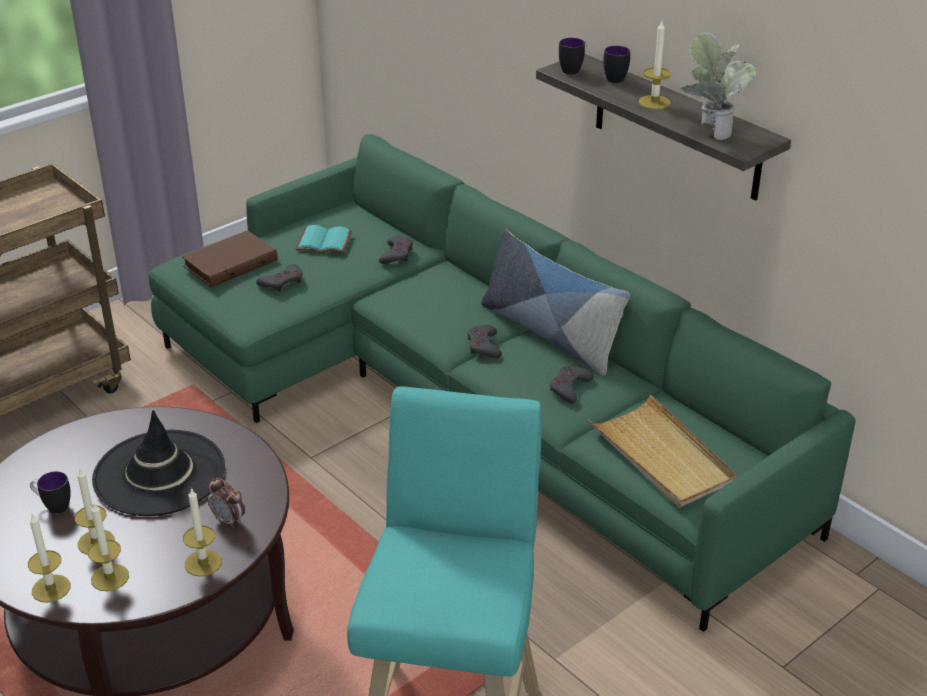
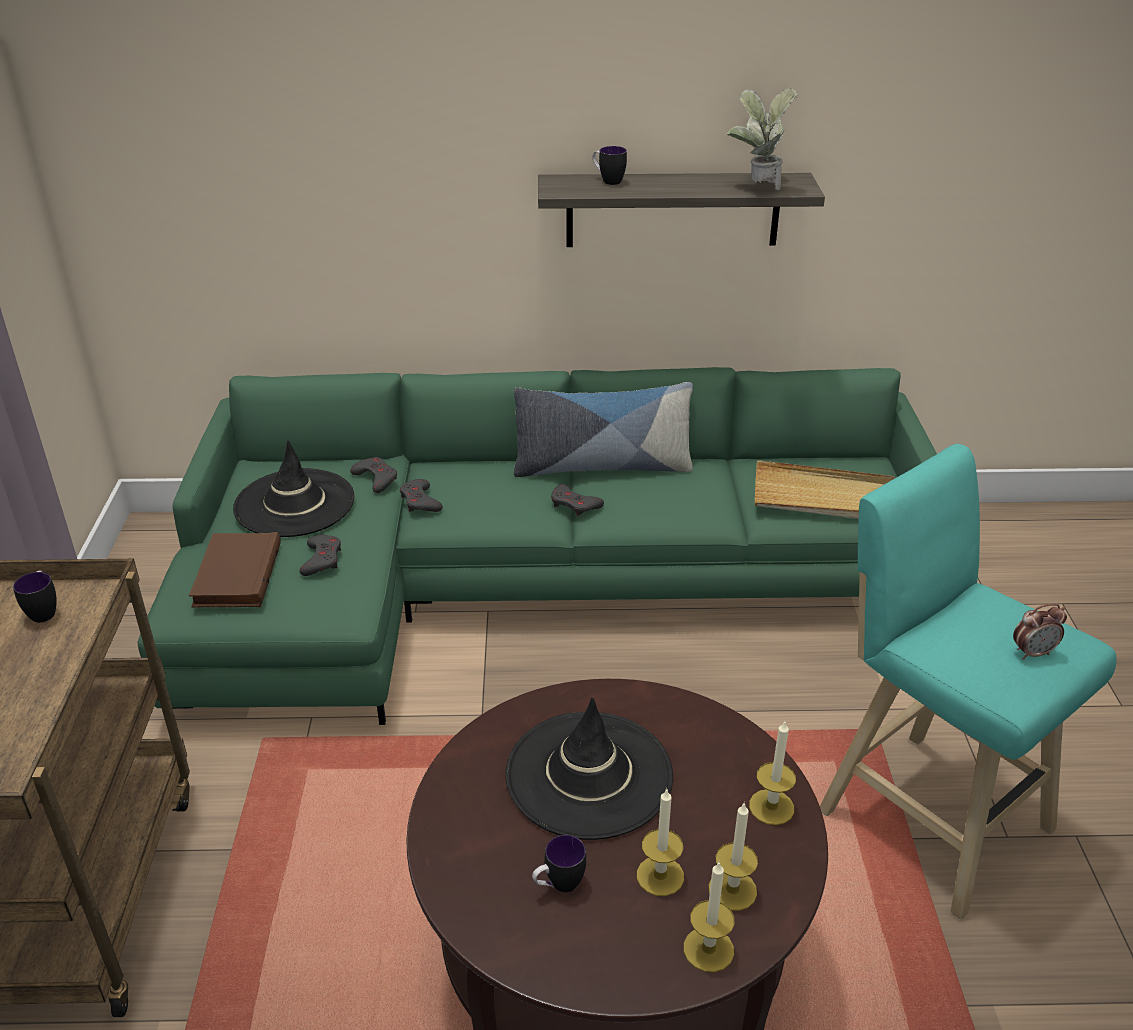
camera: 50 degrees left, 0 degrees up
alarm clock [208,478,245,528] -> alarm clock moved to [1013,603,1067,660]
turquoise book [295,225,352,253] -> black hat [233,440,355,537]
grey game controller [550,366,593,403] -> grey game controller moved to [400,479,443,512]
mug [559,38,587,75] -> mug moved to [13,571,57,623]
candle [639,21,671,110] -> none

